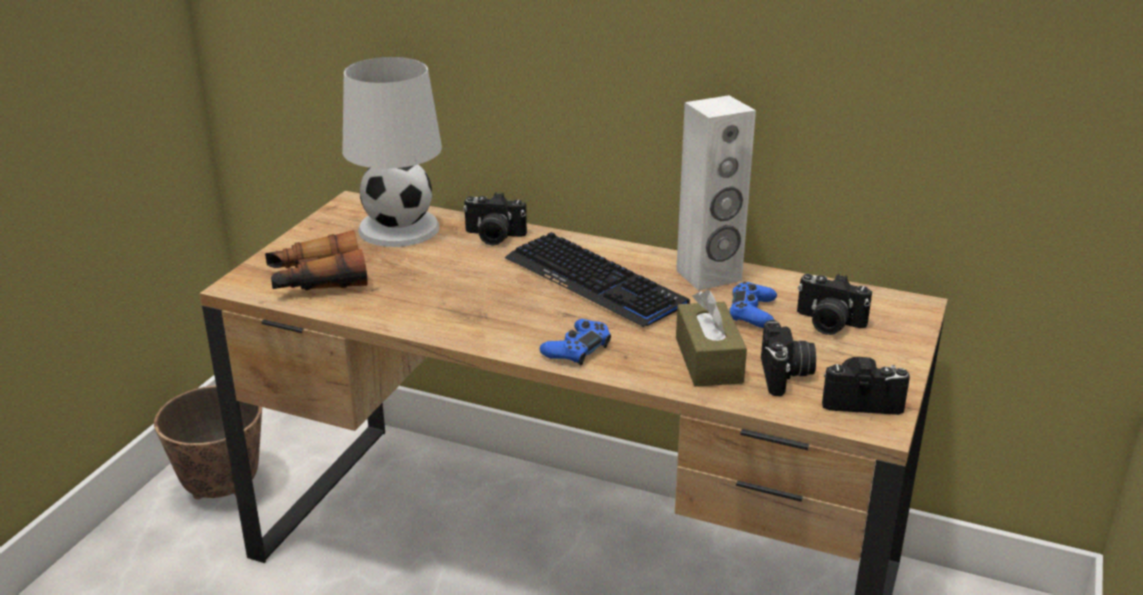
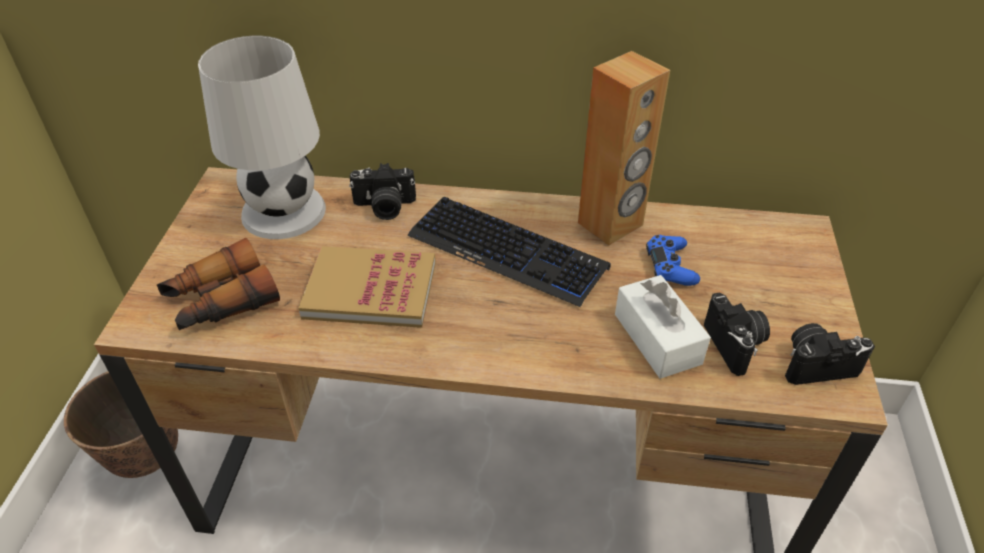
camera: 15 degrees left, 15 degrees up
blue game controller [540,319,611,365] -> none
white speaker [676,95,756,291] -> brown speaker [578,51,670,246]
brown tissue box [676,290,747,387] -> white tissue box [615,275,711,379]
camera [797,274,872,335] -> none
none -> book [298,246,436,328]

